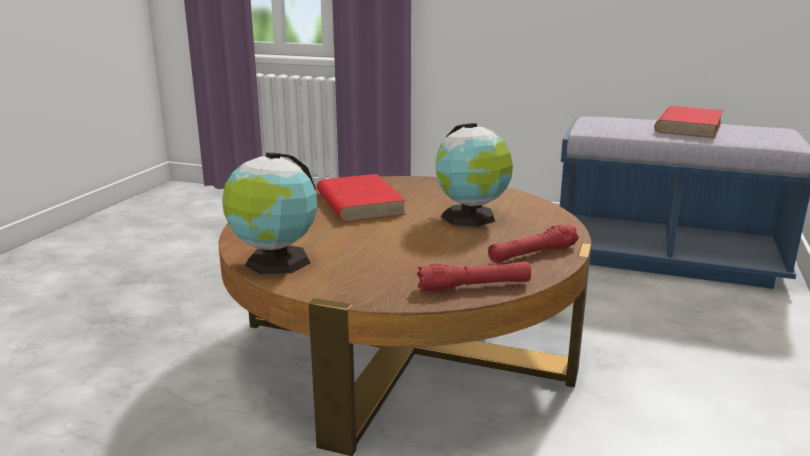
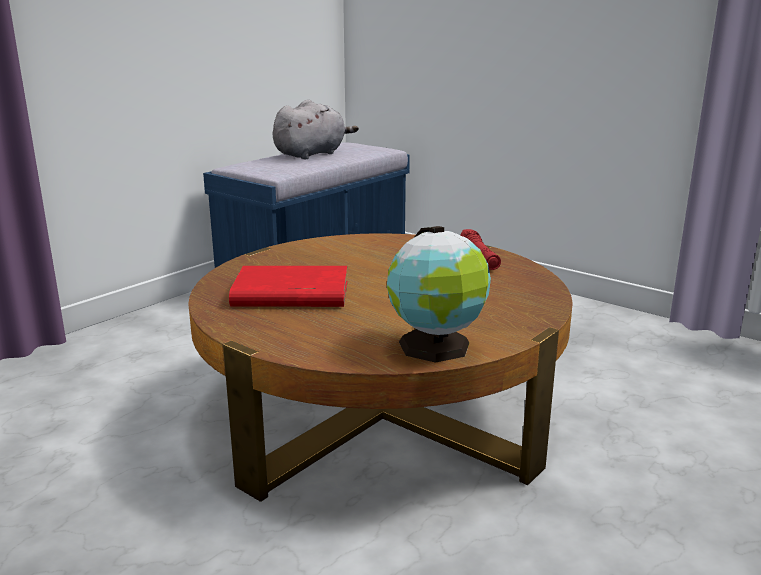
camera: 70 degrees left, 0 degrees up
red flashlight [417,261,531,292] -> none
globe [436,123,513,227] -> none
red book [654,106,723,138] -> grey plush toy [273,100,359,160]

